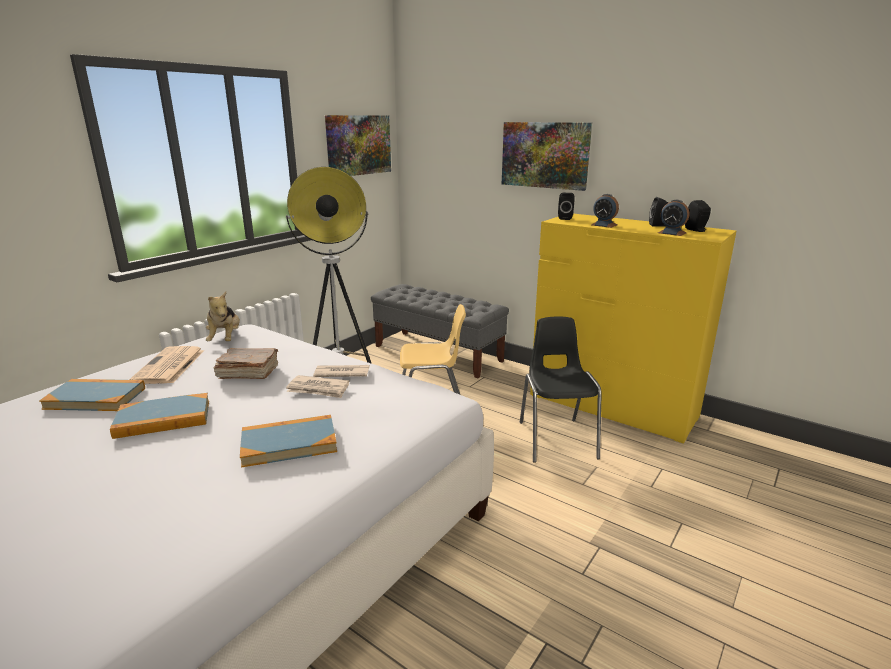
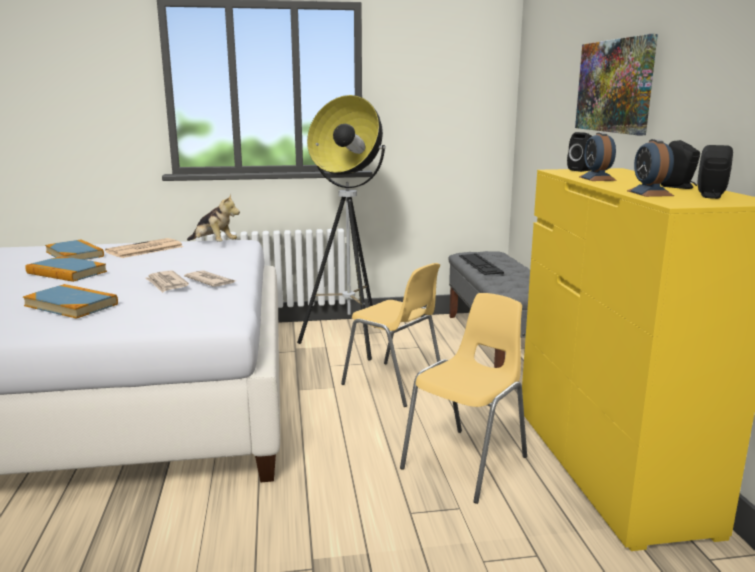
camera: 45 degrees right, 5 degrees down
plush toy [206,292,240,341] -> plush toy turned 90 degrees counterclockwise [187,194,240,242]
brown book [214,348,278,379] -> none
picture [325,115,391,176] -> none
black chair [520,317,601,463] -> yellow chair [400,293,527,504]
none -> keyboard [459,253,504,275]

